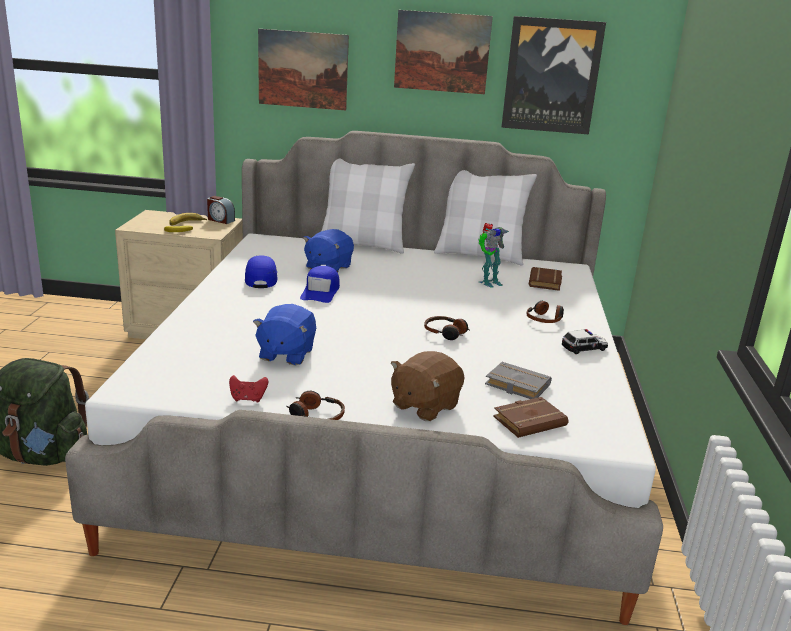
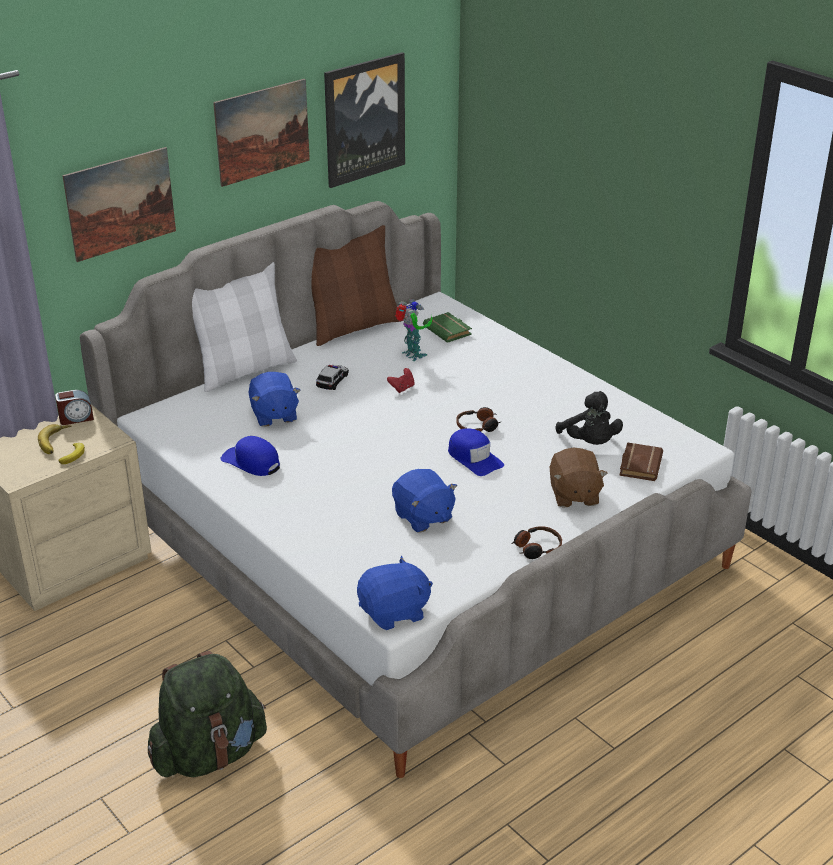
camera: 45 degrees left, 10 degrees up
red game controller [229,375,268,403] -> red game controller moved to [387,368,415,393]
blue cap [300,266,340,303] -> blue cap moved to [448,428,504,476]
white pillow [434,170,537,265] -> brown pillow [311,225,400,346]
toy robot [478,223,509,288] -> toy robot turned 45 degrees counterclockwise [395,299,433,361]
grey book [485,362,552,399] -> black plush toy [555,391,623,445]
headphones [526,301,564,323] -> none
brown book [529,267,562,291] -> green book [423,312,472,343]
toy car [562,329,608,354] -> toy car moved to [316,365,349,390]
none -> blue plush toy [357,556,433,630]

